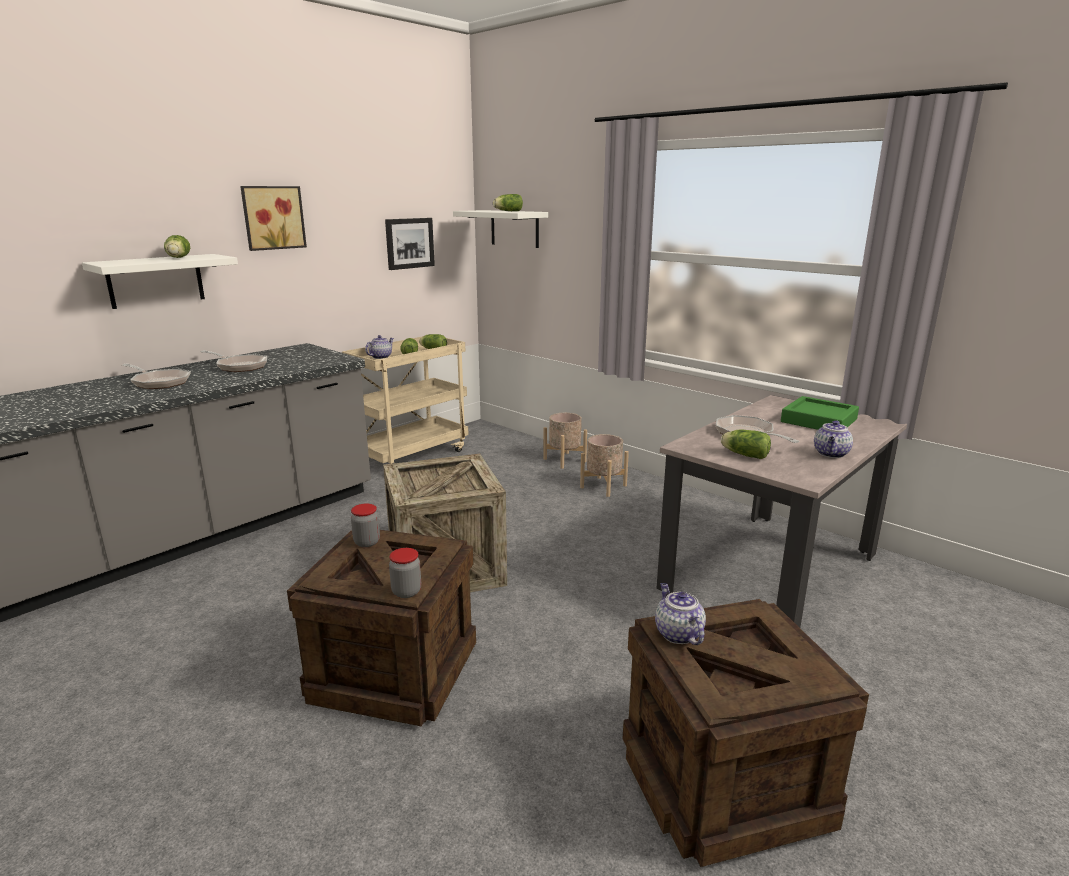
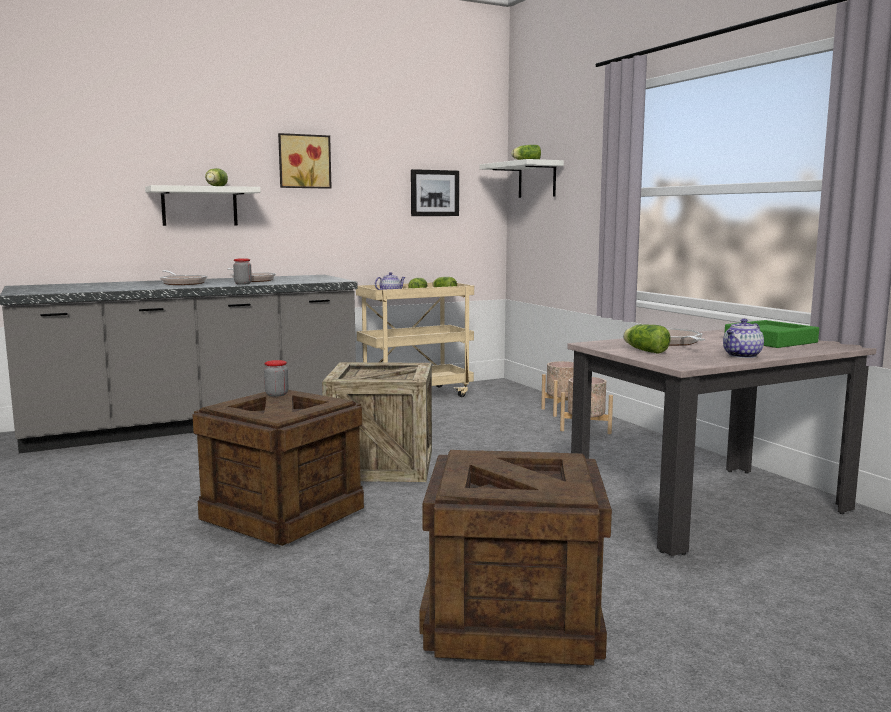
camera: 20 degrees right, 10 degrees down
jar [389,548,421,598] -> jar moved to [233,258,252,285]
teapot [655,583,706,645] -> none

